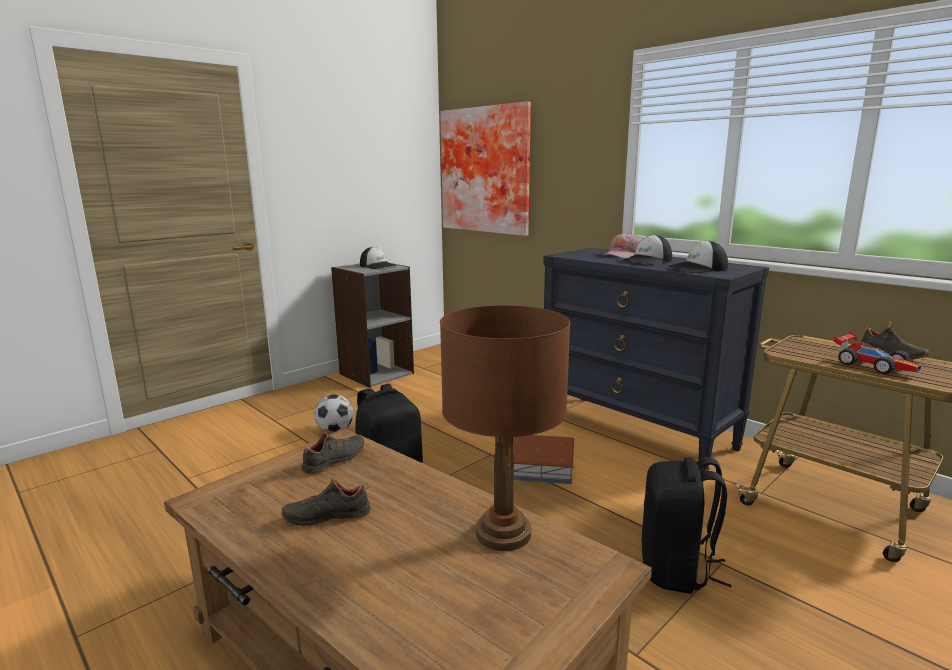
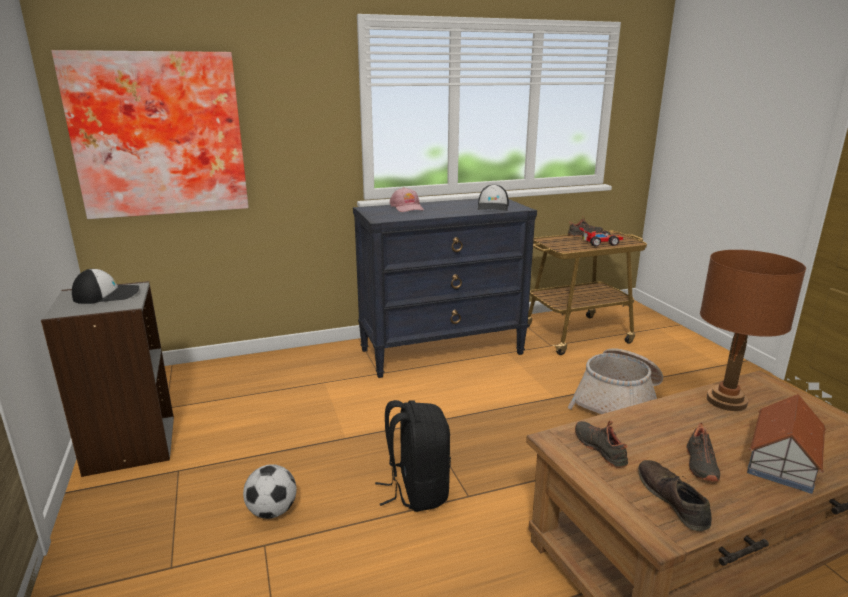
camera: 65 degrees left, 5 degrees up
toy house [513,435,574,484] -> toy house moved to [747,394,826,494]
cap [622,235,672,265] -> none
black backpack [641,457,732,594] -> basket [568,348,663,414]
none -> brown shoe [638,460,712,531]

